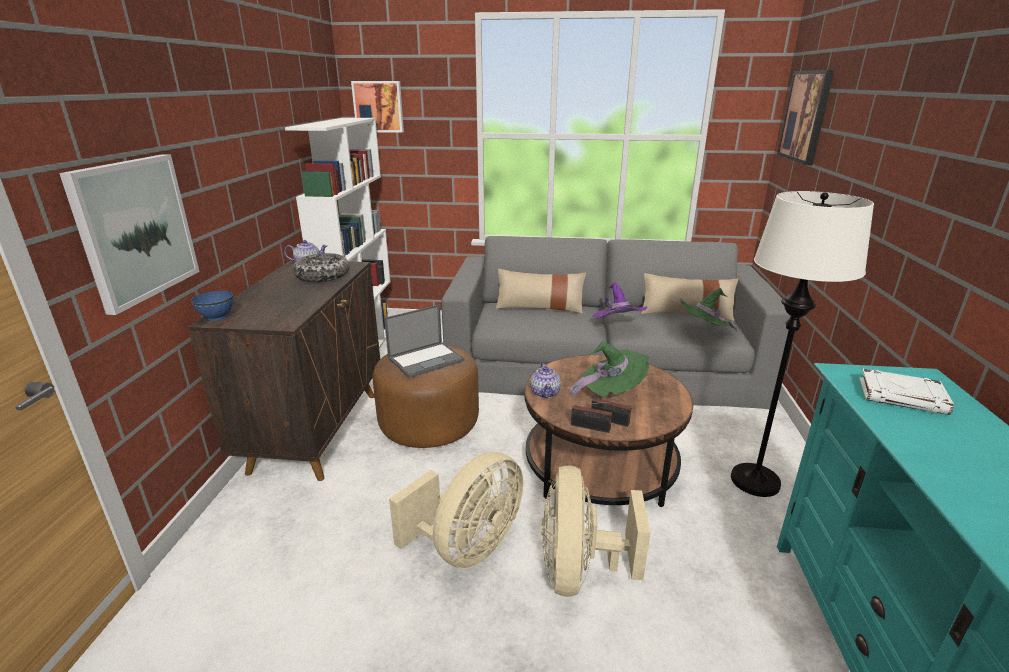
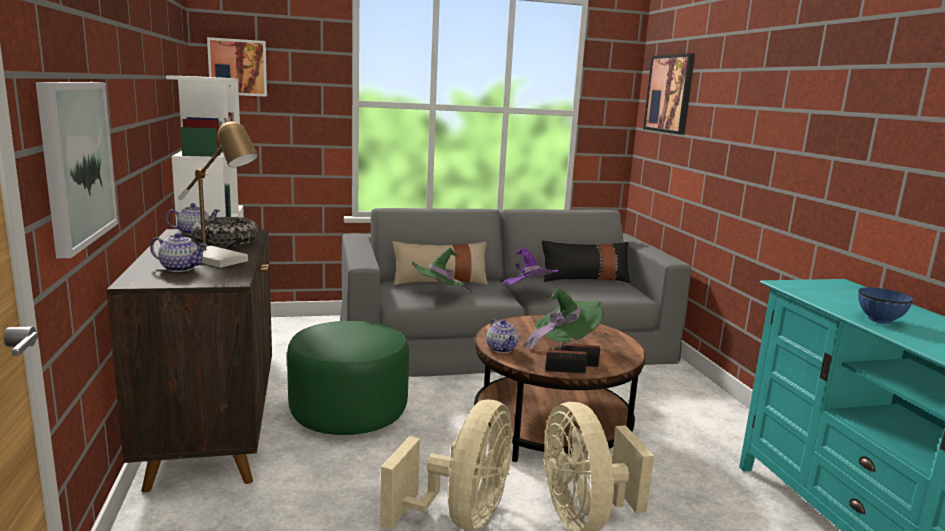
camera: 20 degrees left, 10 degrees down
blue bowl [191,291,234,321] -> blue bowl moved to [858,287,914,324]
brown ottoman [373,345,479,448] -> green ottoman [287,321,409,435]
laptop [384,305,465,378] -> none
beige pillow [641,273,738,321] -> black pillow [542,241,631,283]
green hat [680,288,737,332] -> green hat moved to [412,247,473,293]
white floor lamp [731,191,874,497] -> none
white book [859,368,954,415] -> none
none -> teapot [150,233,207,272]
none -> table lamp [178,118,258,268]

